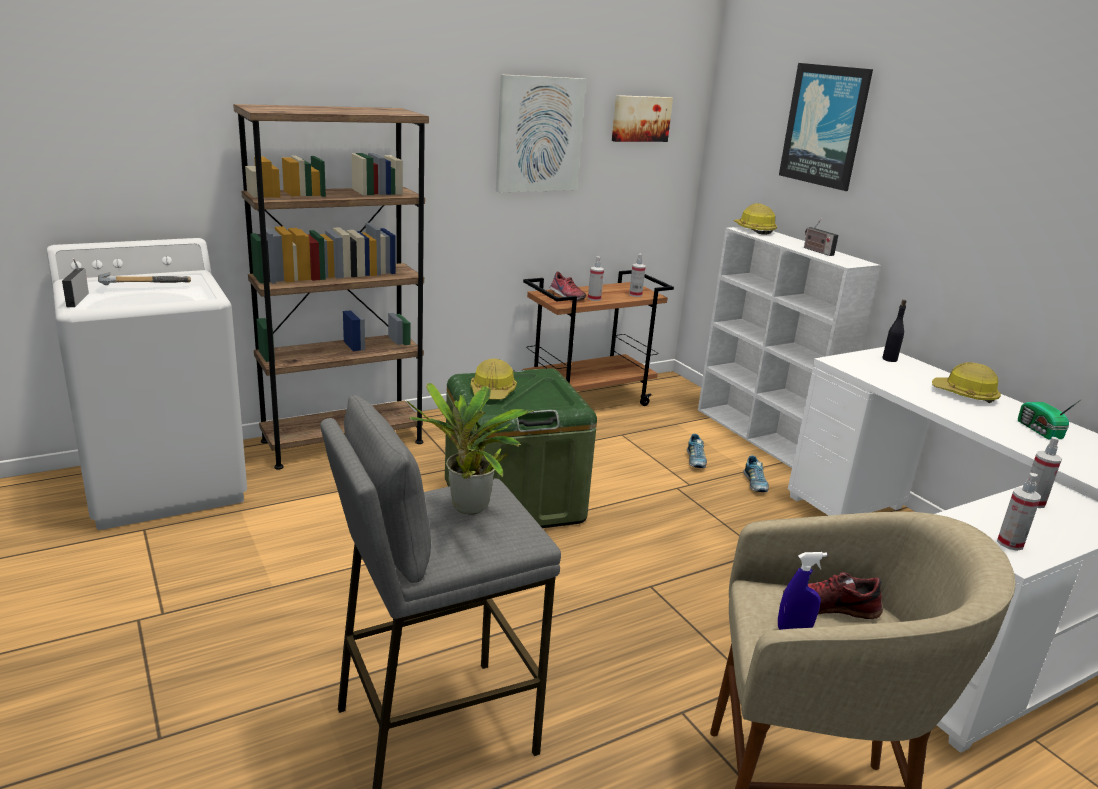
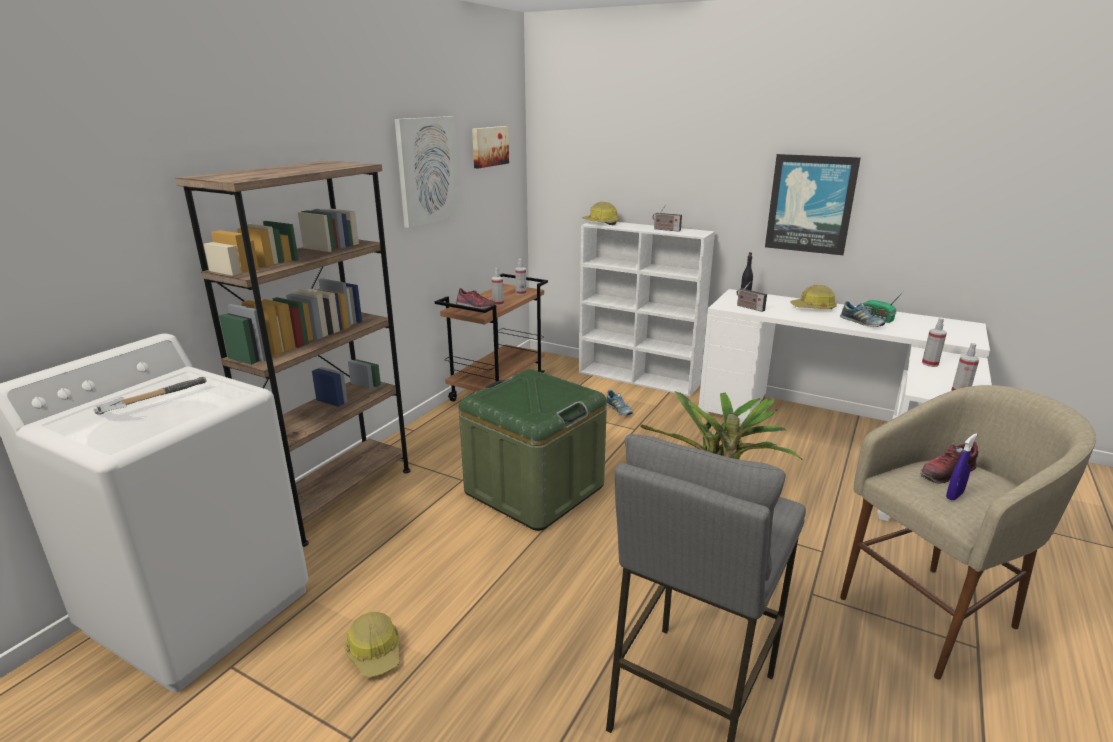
camera: 30 degrees left, 0 degrees up
radio [62,258,89,307] -> radio moved to [737,282,767,312]
hard hat [471,358,517,400] -> hard hat moved to [344,612,400,677]
shoe [743,455,769,492] -> shoe moved to [840,301,885,327]
picture [779,63,873,191] -> picture moved to [765,154,861,255]

